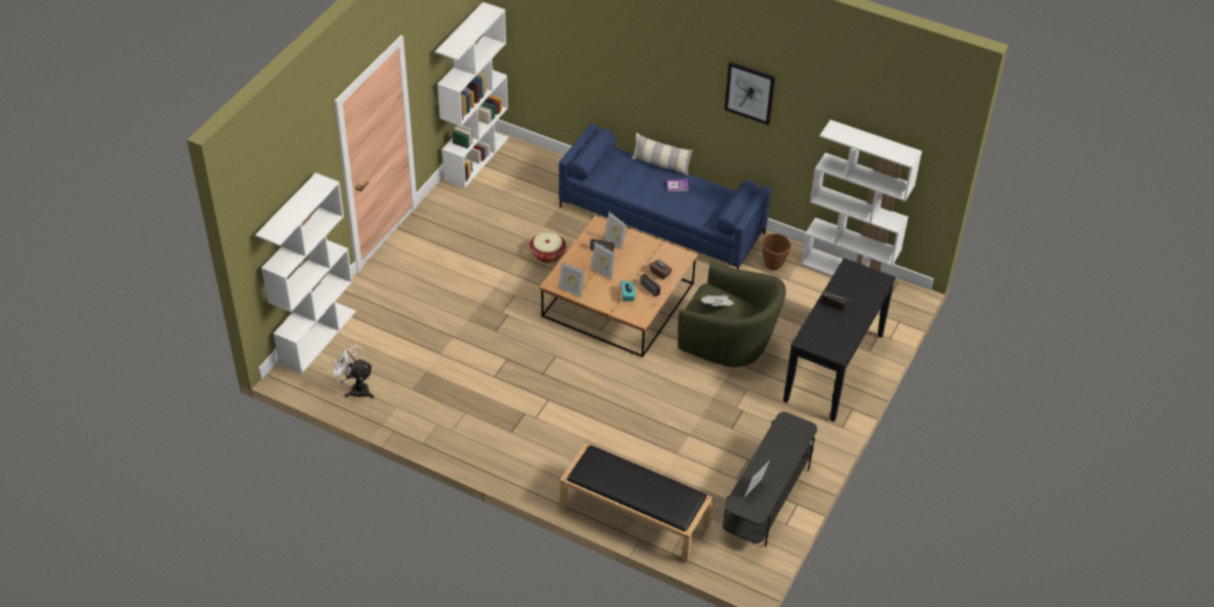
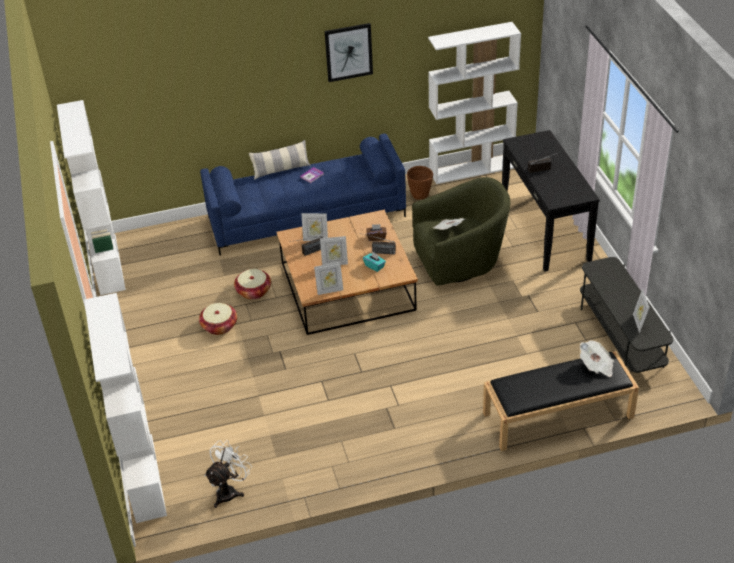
camera: 40 degrees left, 5 degrees down
white fan [331,343,374,399] -> white fan turned 135 degrees clockwise [204,440,252,508]
none -> basket [199,303,237,335]
none -> newspaper [580,340,614,377]

